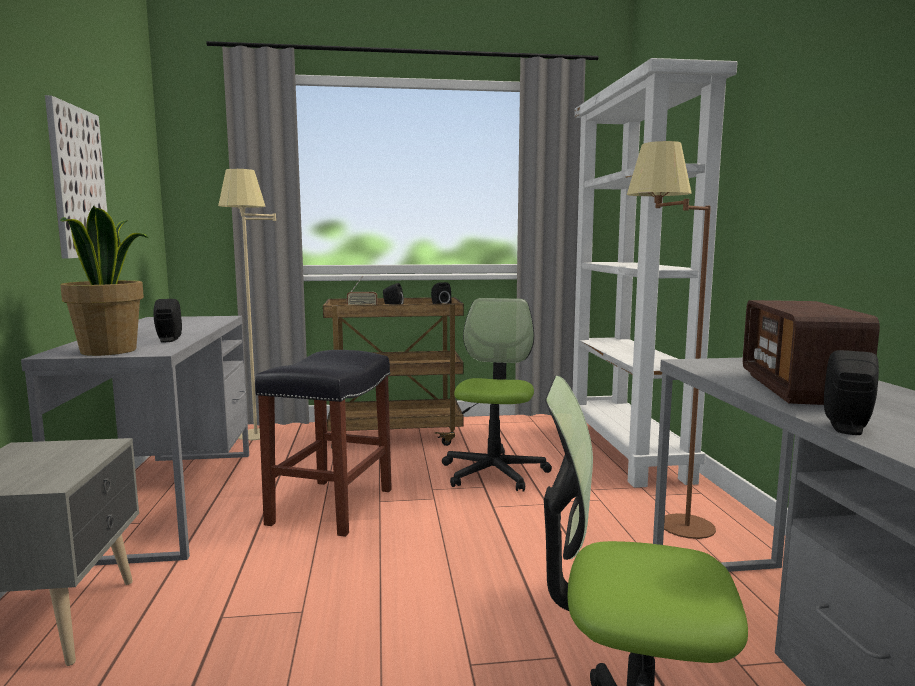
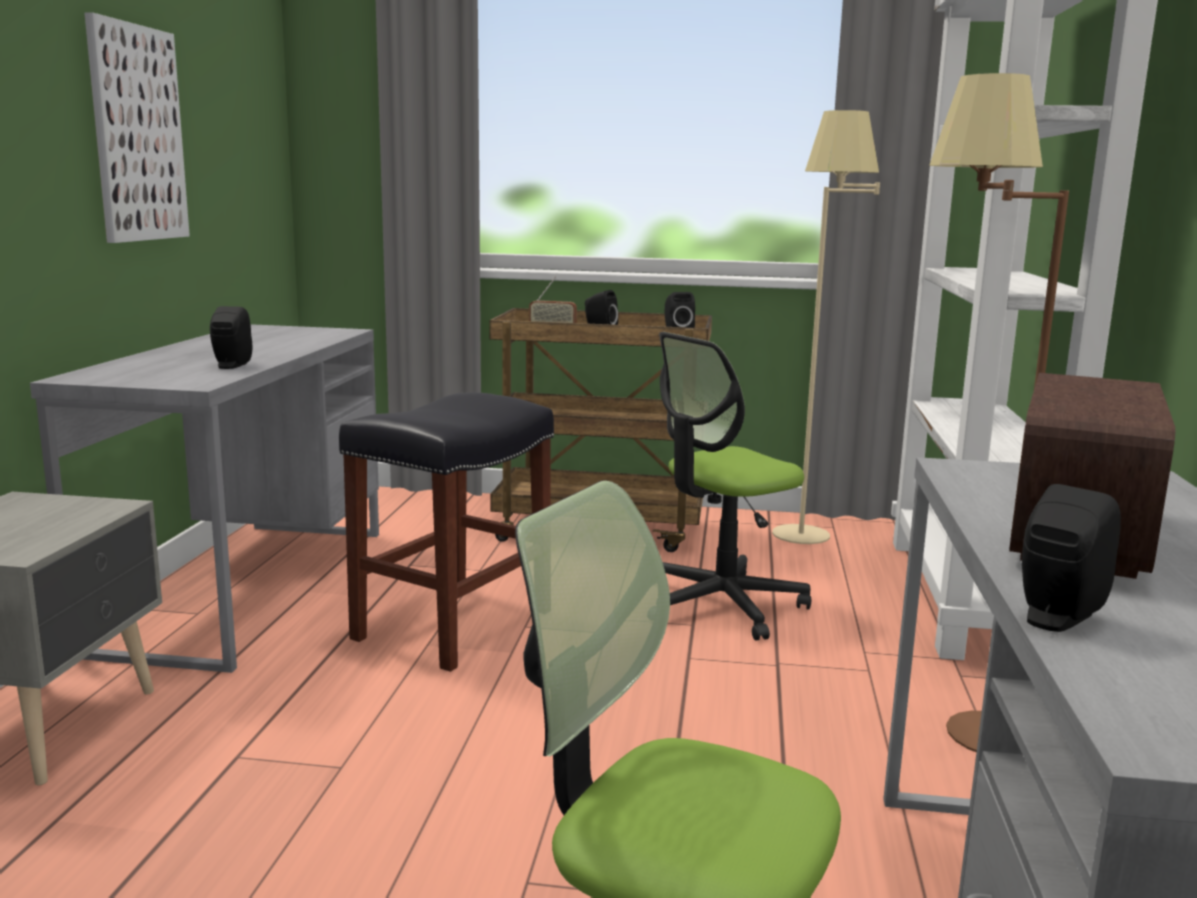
camera: 15 degrees right, 5 degrees up
potted plant [60,206,149,356] -> none
beige floor lamp [218,169,276,440] -> beige floor lamp moved to [772,110,880,544]
office chair [442,298,552,491] -> office chair turned 150 degrees counterclockwise [659,332,811,640]

